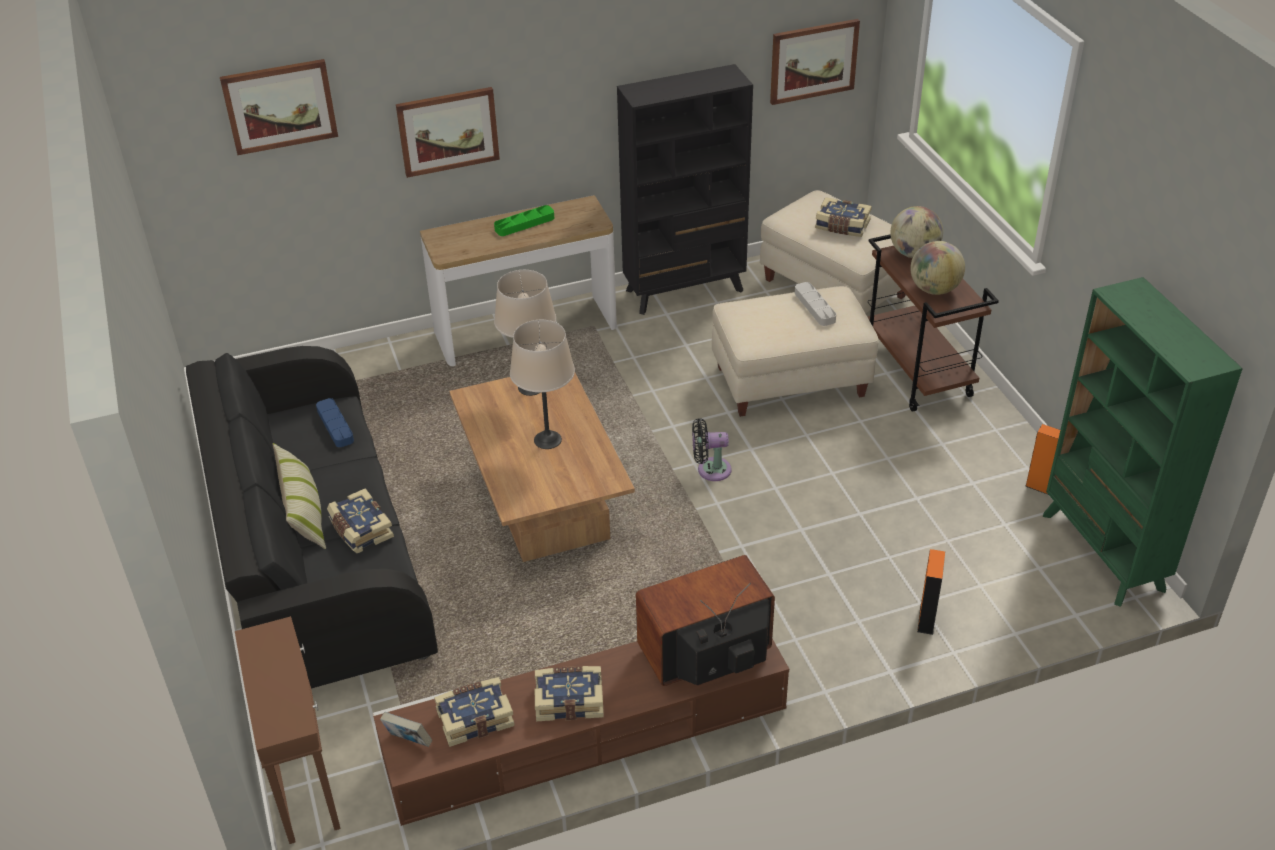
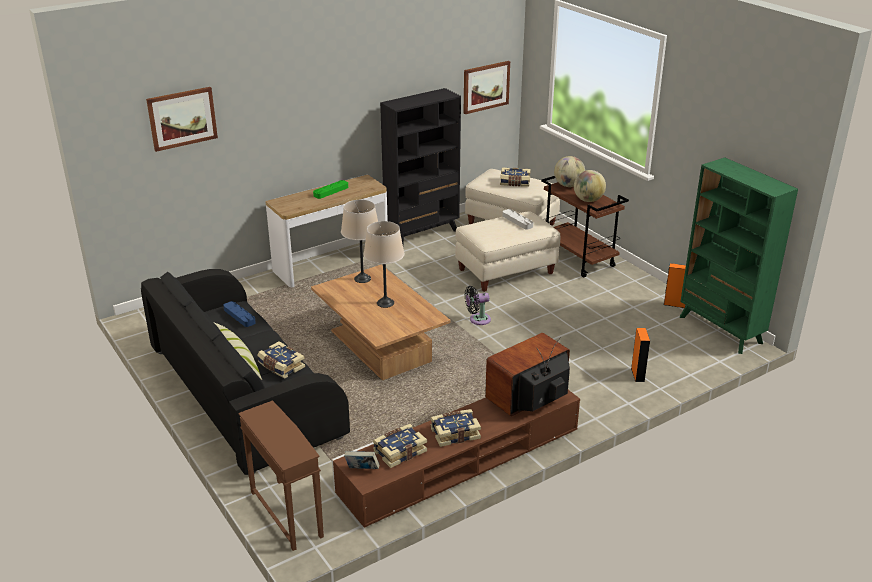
camera: 15 degrees left, 10 degrees down
picture [396,87,500,178] -> none

